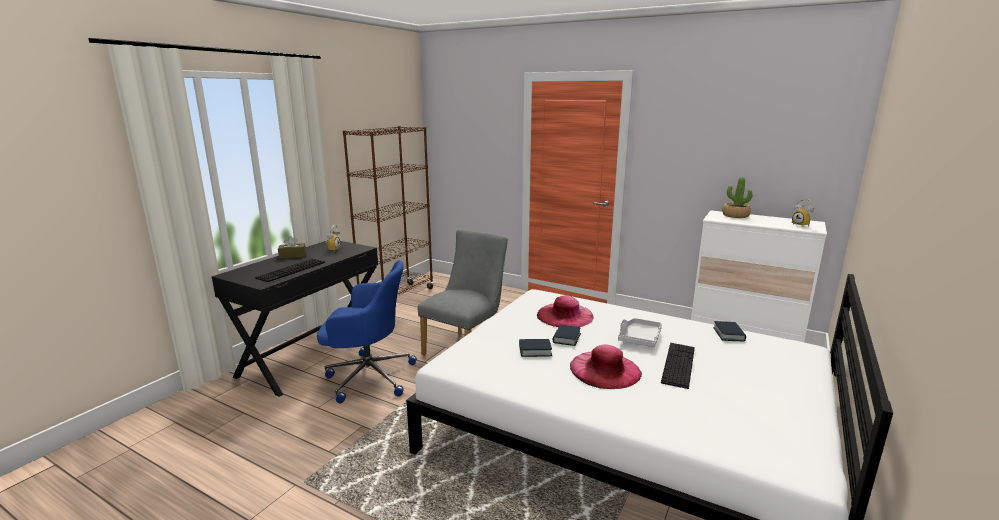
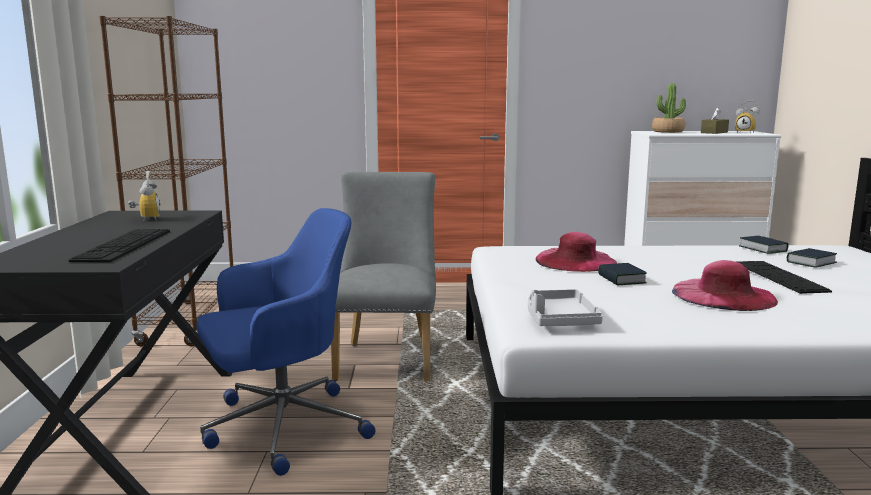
camera: 30 degrees left, 5 degrees down
brown tissue box [278,236,306,259] -> brown tissue box moved to [701,107,729,134]
book [519,339,552,357] -> book moved to [787,248,837,268]
grey tray [618,318,662,347] -> grey tray moved to [528,289,603,326]

